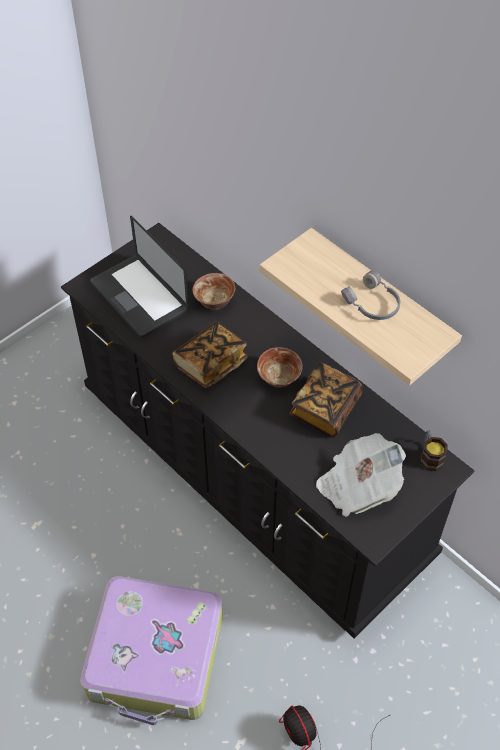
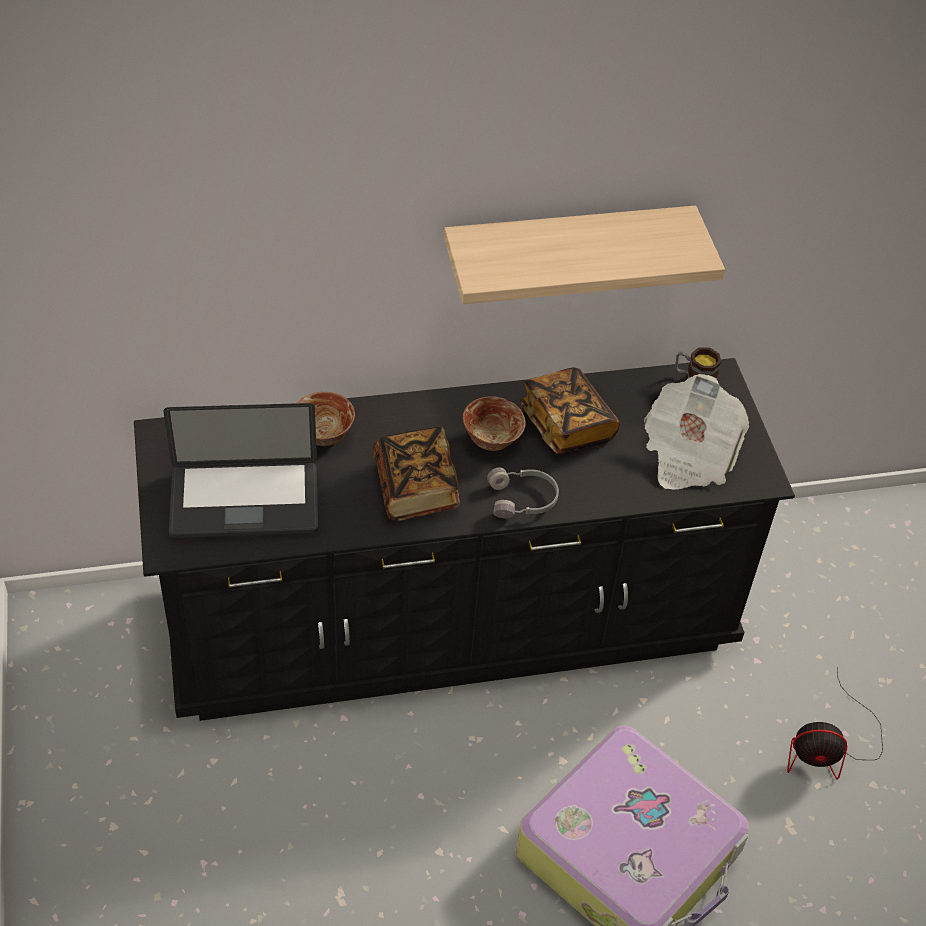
camera: 60 degrees left, 5 degrees down
grey headphones [341,271,400,320] -> grey headphones moved to [487,468,559,518]

